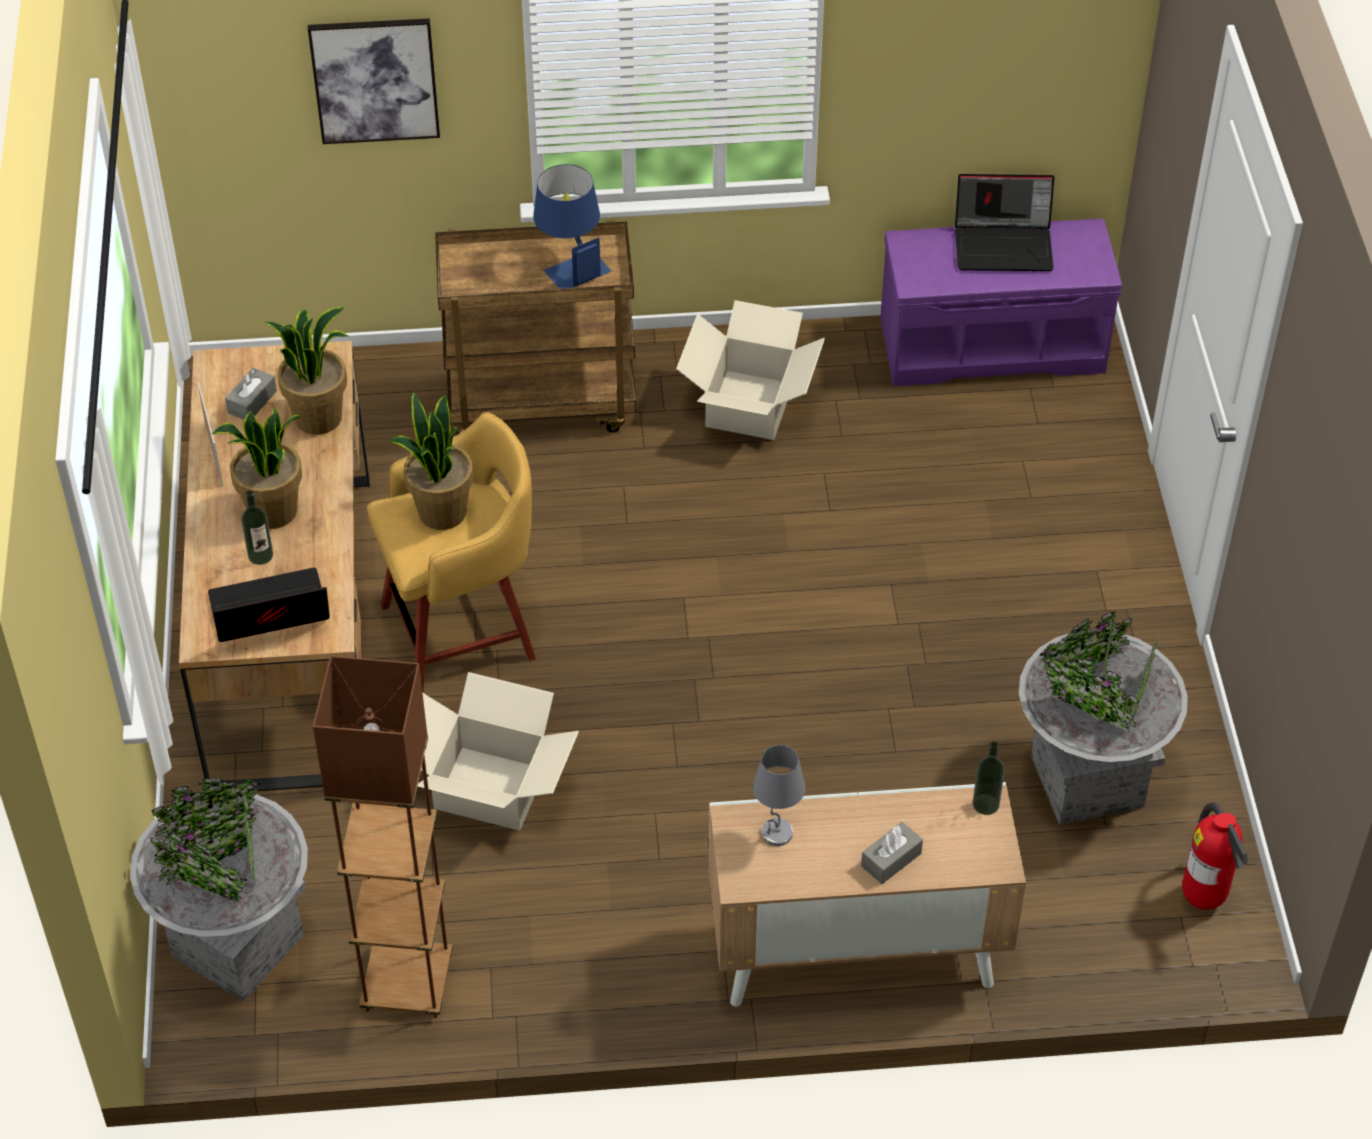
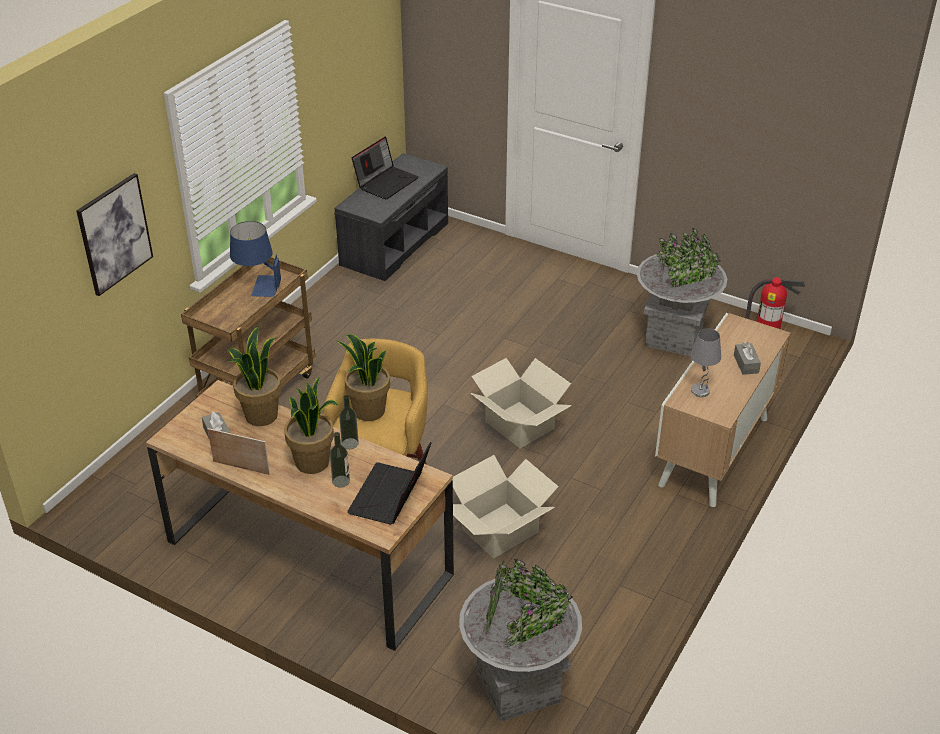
camera: 55 degrees left, 10 degrees down
brown floor lamp [313,656,453,1018] -> none
cardboard box [676,300,825,440] -> cardboard box moved to [471,358,572,449]
purple bench [880,219,1122,386] -> grey bench [335,153,448,281]
bottle [973,741,1005,815] -> bottle moved to [339,395,359,449]

